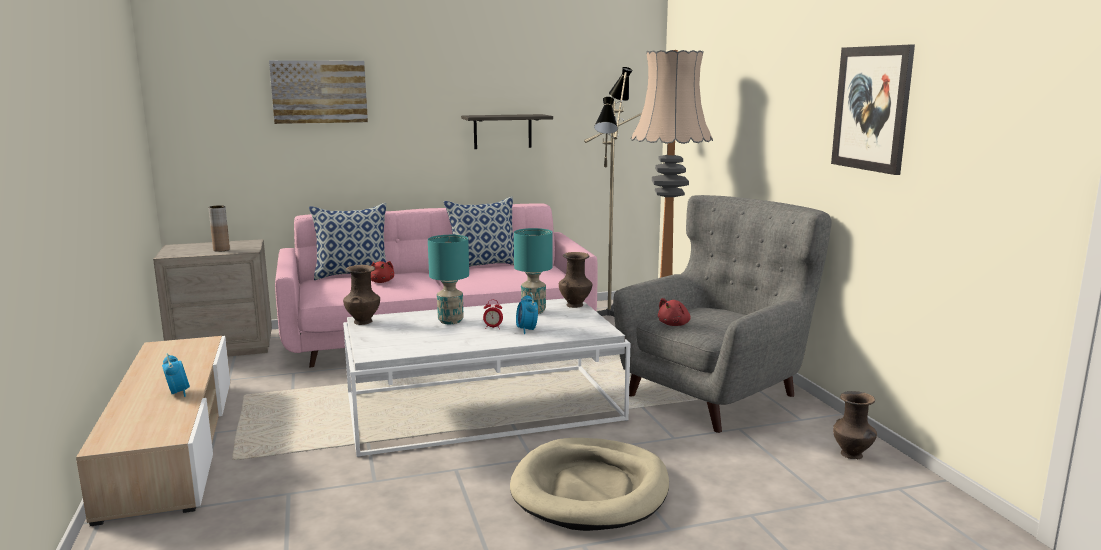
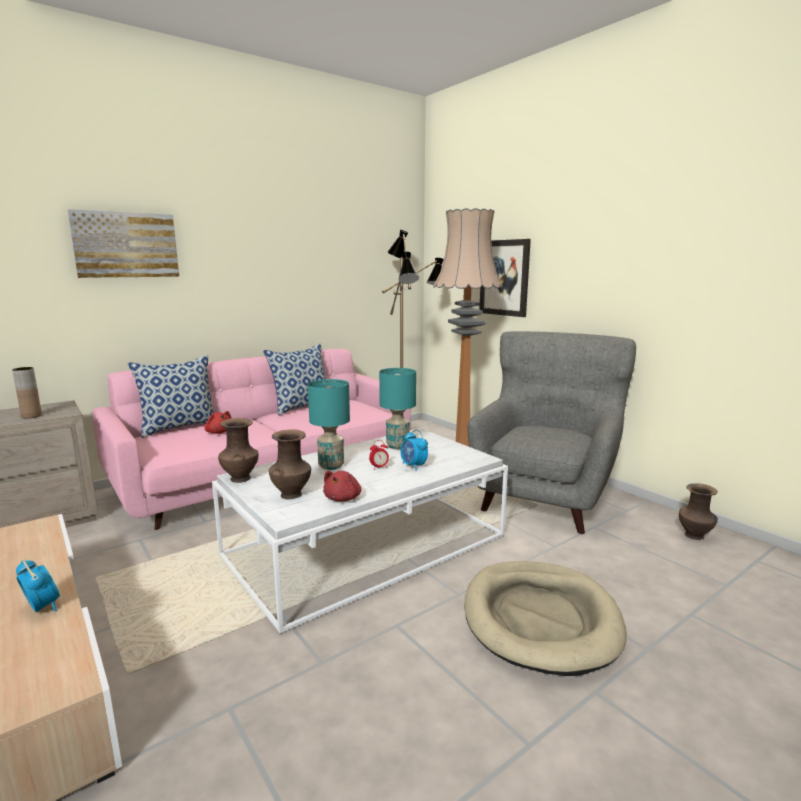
camera: 20 degrees left, 0 degrees up
shelf [461,114,553,149] -> none
brown vase [559,252,592,308] -> brown vase moved to [269,429,311,499]
red plush toy [658,298,691,326] -> red plush toy moved to [323,471,361,502]
picture [831,45,915,175] -> picture moved to [479,239,531,317]

